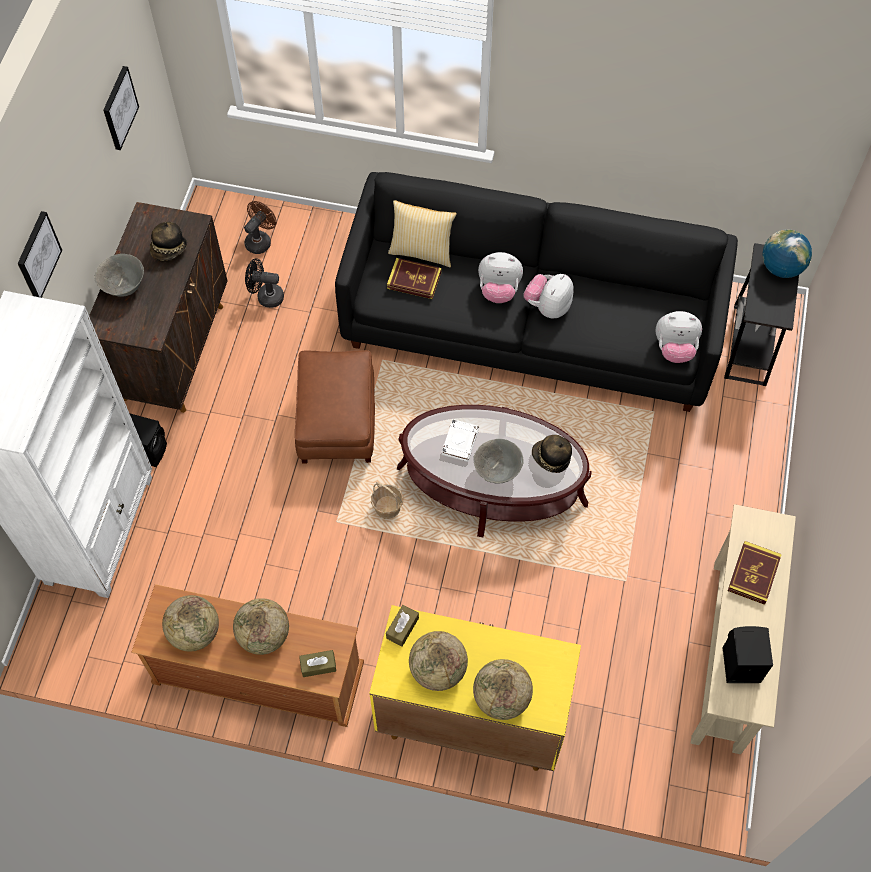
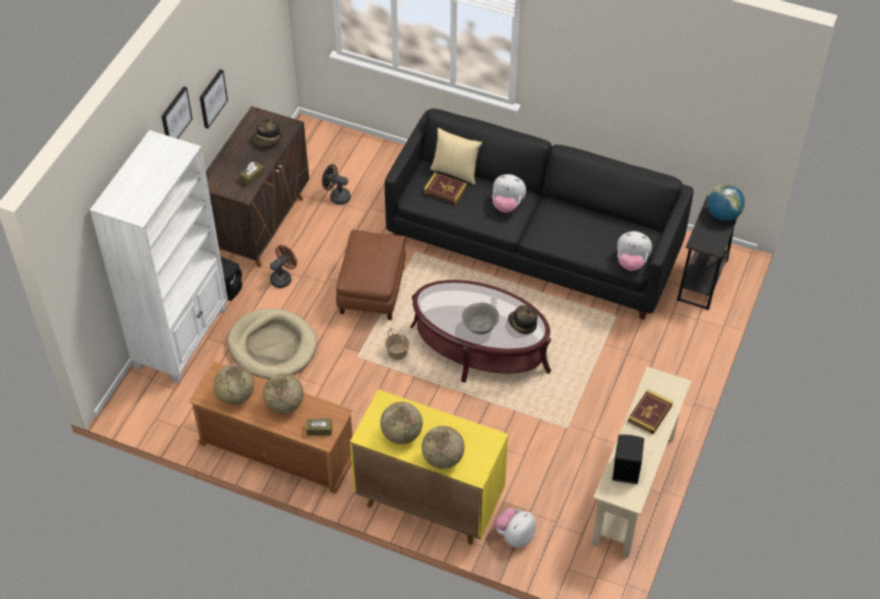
camera: 10 degrees right, 10 degrees down
grey bowl [94,254,144,297] -> none
picture [103,66,139,150] -> picture moved to [199,69,228,129]
brown fan [244,201,277,254] -> brown fan moved to [270,245,297,288]
brown tissue box [386,605,419,647] -> brown tissue box moved to [240,162,264,186]
white book [442,419,479,462] -> none
plush toy [524,274,574,318] -> plush toy moved to [494,508,536,548]
none -> beige dog bed [227,308,317,379]

